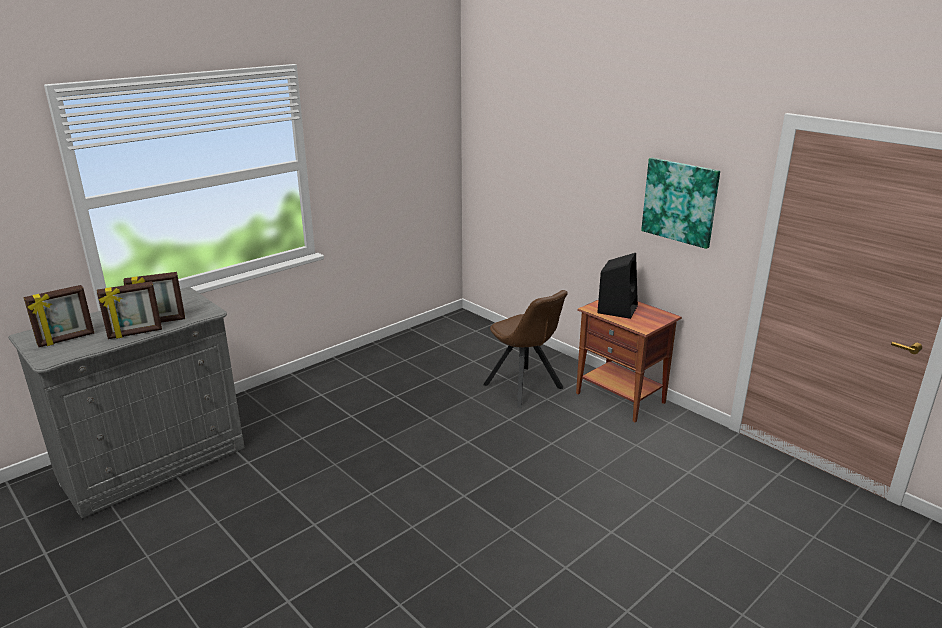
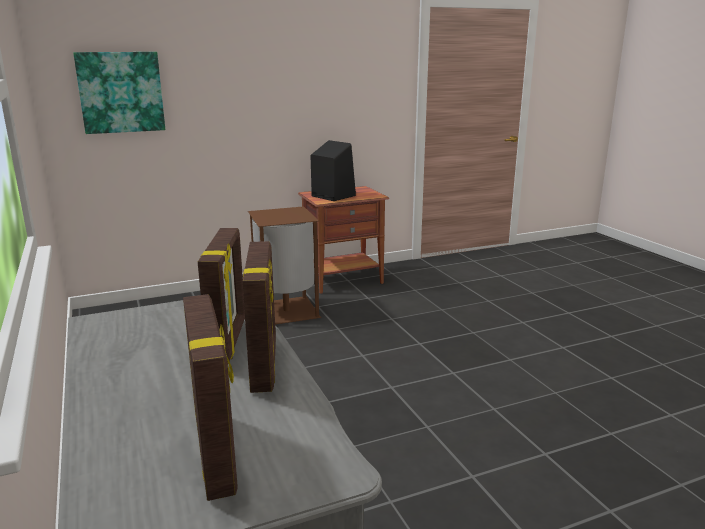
camera: 70 degrees left, 5 degrees down
brown chair [483,290,568,407] -> brown trash can [248,206,321,324]
picture [641,158,720,249] -> picture moved to [73,52,165,134]

